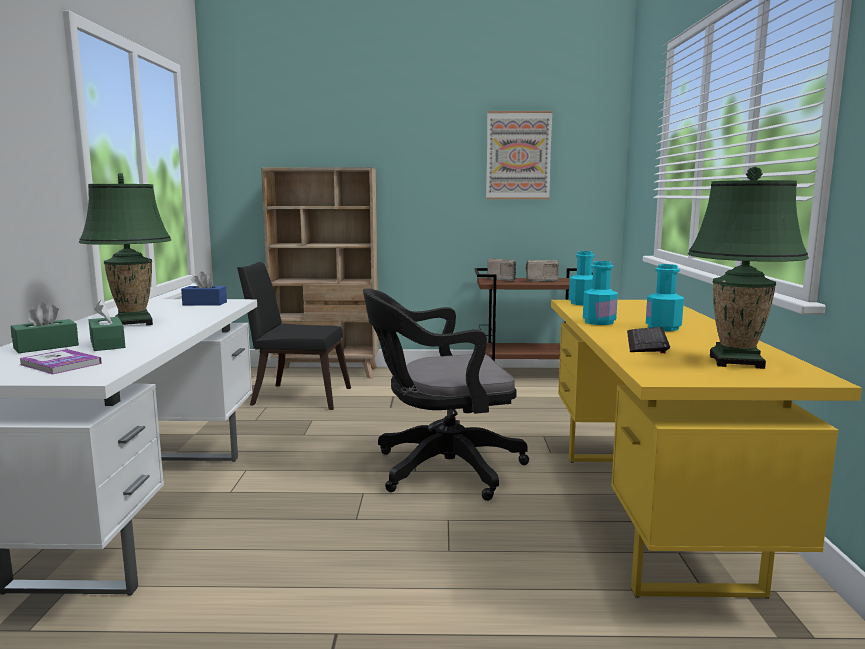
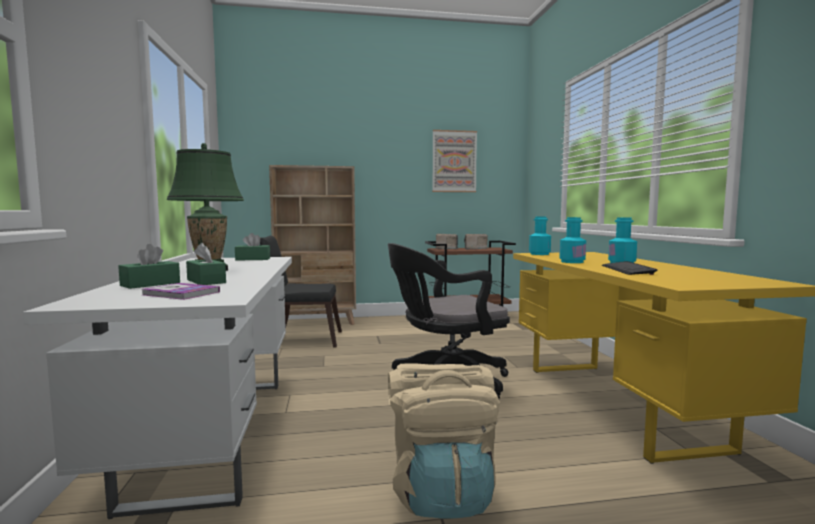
camera: 10 degrees left, 5 degrees down
blue tissue box [181,271,227,306] -> green tissue box [235,233,270,261]
green table lamp [688,167,809,369] -> none
none -> beige backpack [388,364,500,518]

